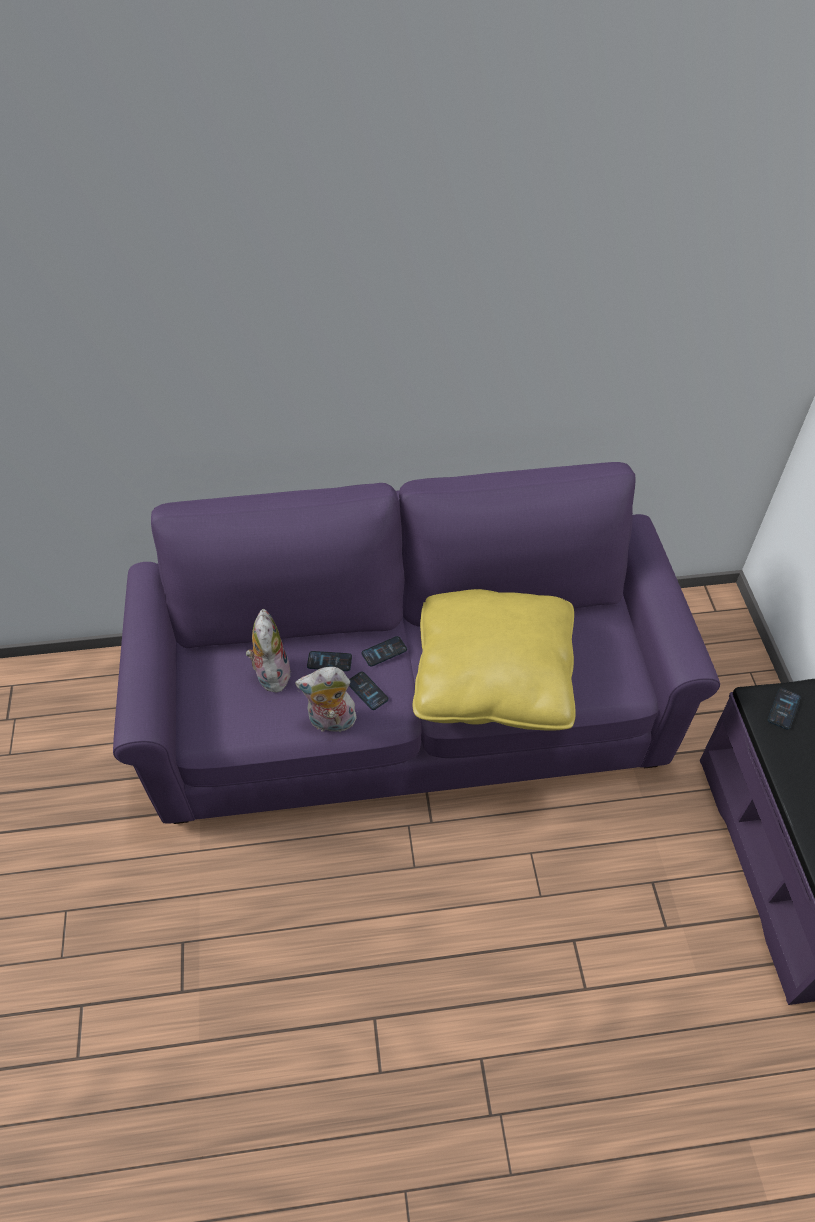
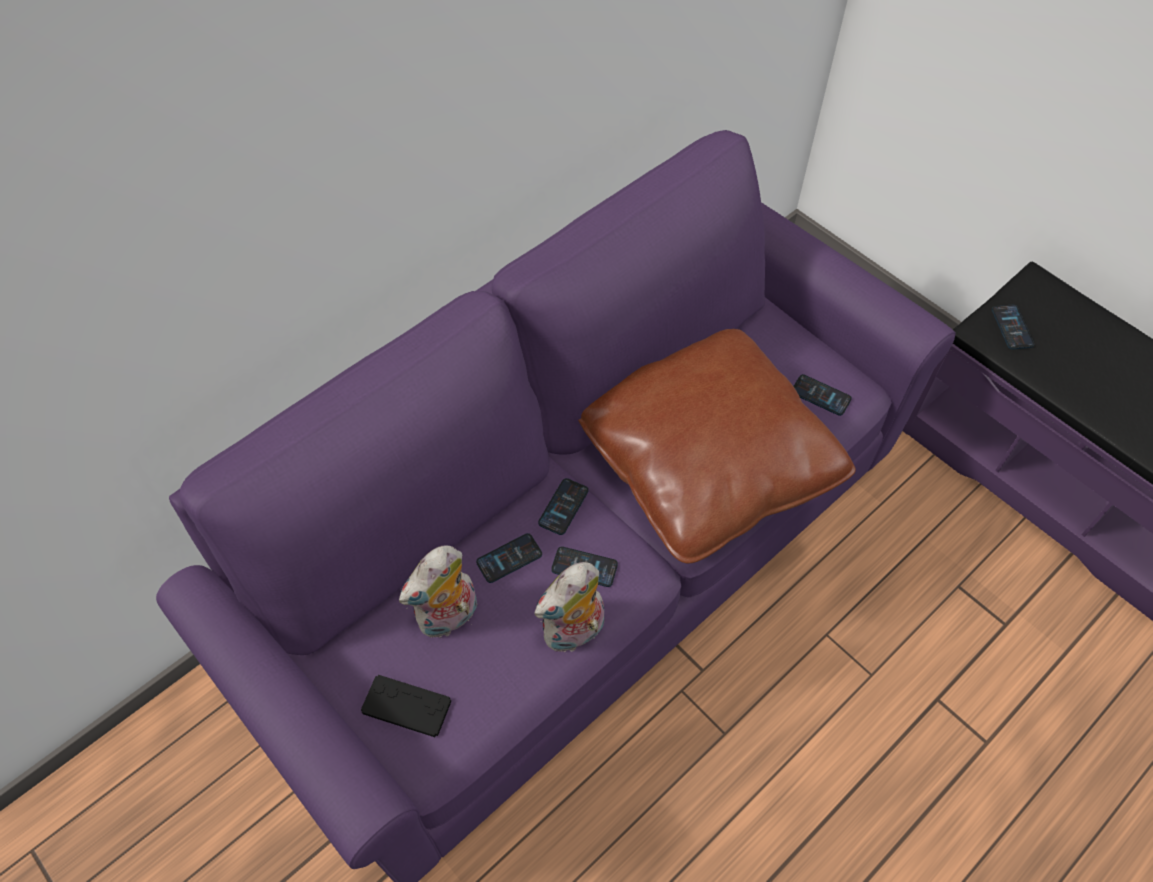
camera: 35 degrees left, 5 degrees up
plush toy [246,609,291,693] -> plush toy turned 90 degrees counterclockwise [399,545,477,639]
yellow pillow [413,589,576,731] -> brown pillow [578,329,856,564]
none -> black game controller [361,675,451,737]
none -> phone [793,374,852,416]

